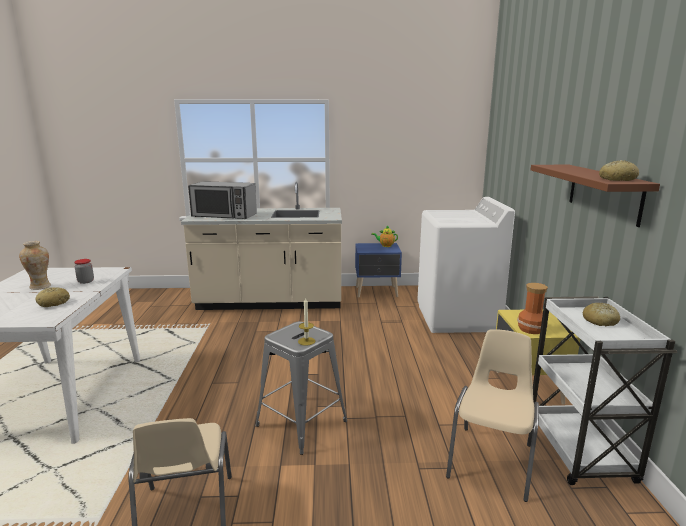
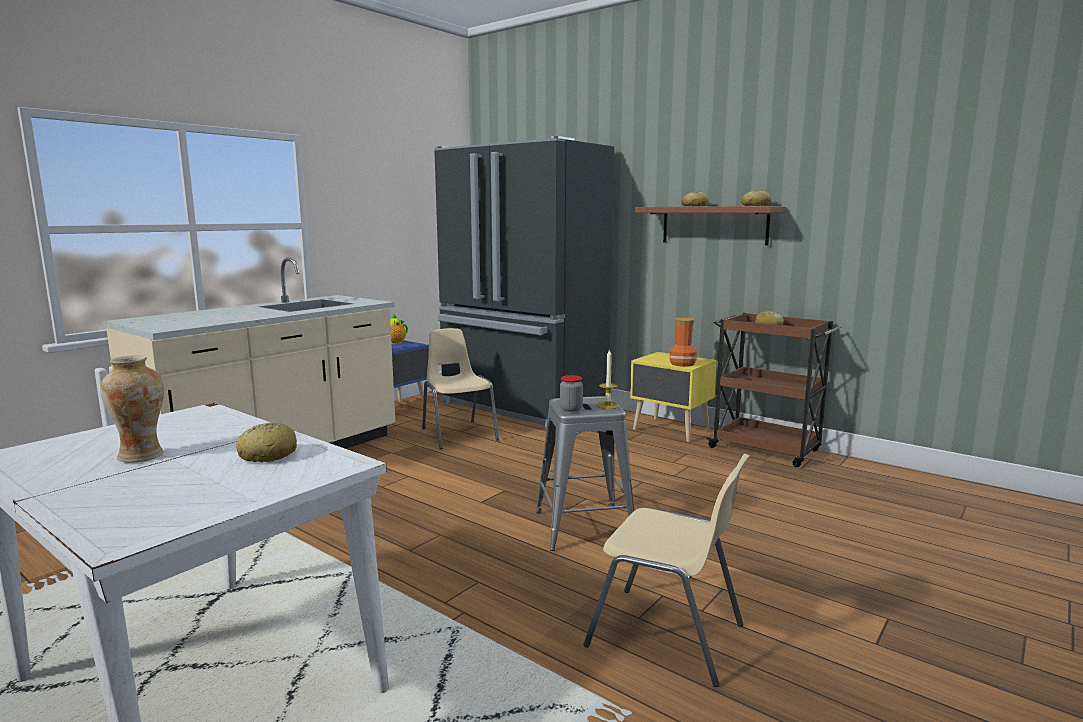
camera: 50 degrees left, 5 degrees down
jar [74,259,94,284] -> jar moved to [560,375,583,412]
microwave [188,181,257,219] -> none
white washing machine [417,197,515,333] -> black fridge [434,136,614,428]
beige chair [446,329,539,502] -> beige chair moved to [422,328,499,449]
white cart [533,296,677,485] -> brown cart [706,313,841,467]
none -> bread [682,191,709,206]

